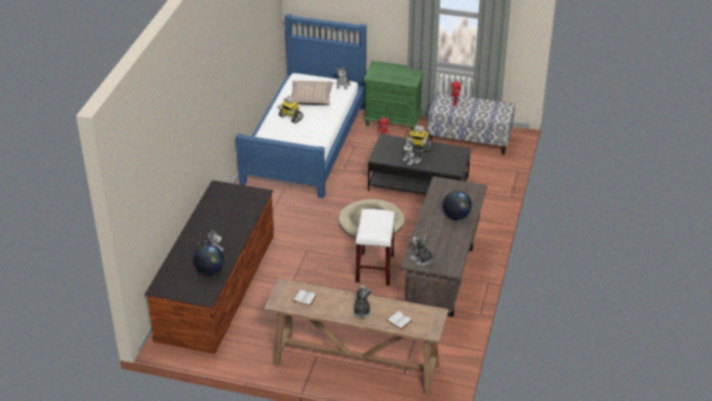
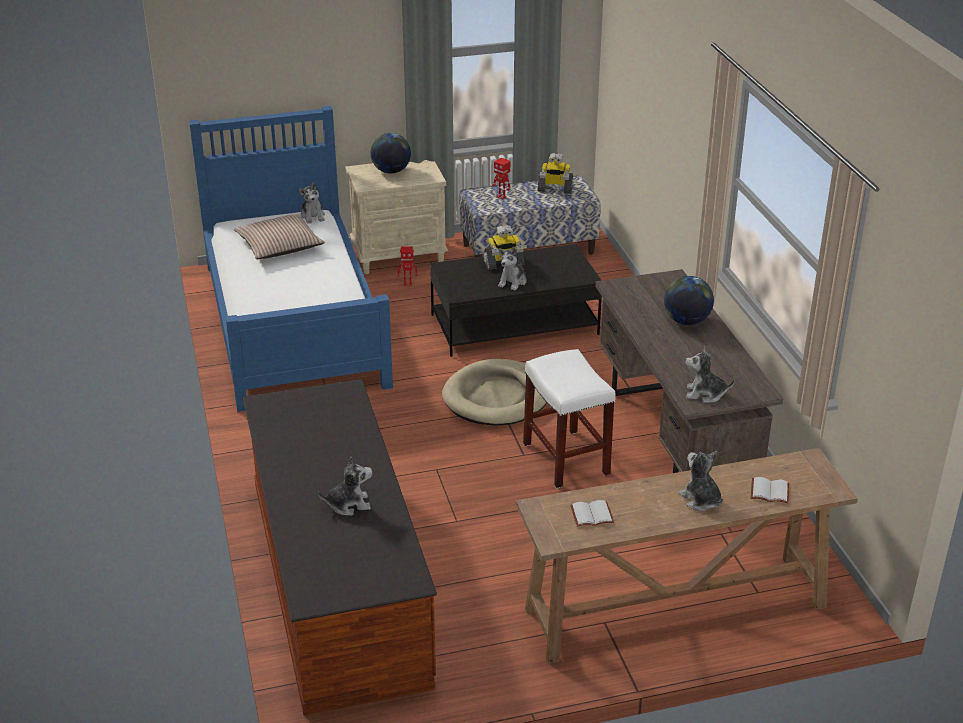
camera: 30 degrees left, 5 degrees down
globe [194,245,224,275] -> globe moved to [371,133,411,174]
toy robot [277,96,304,124] -> toy robot moved to [538,153,573,194]
green nightstand [363,61,424,131] -> beige nightstand [346,160,448,274]

